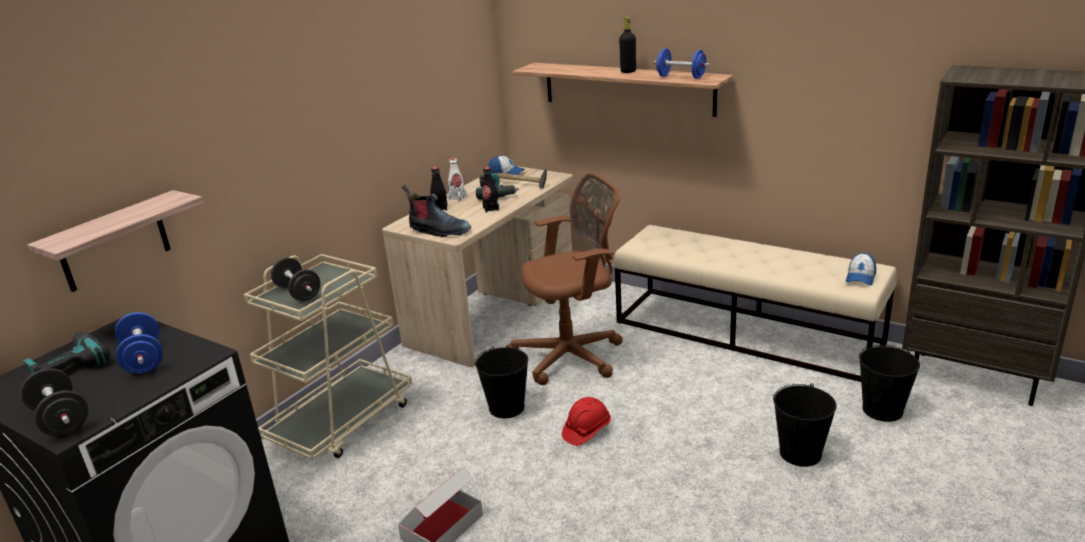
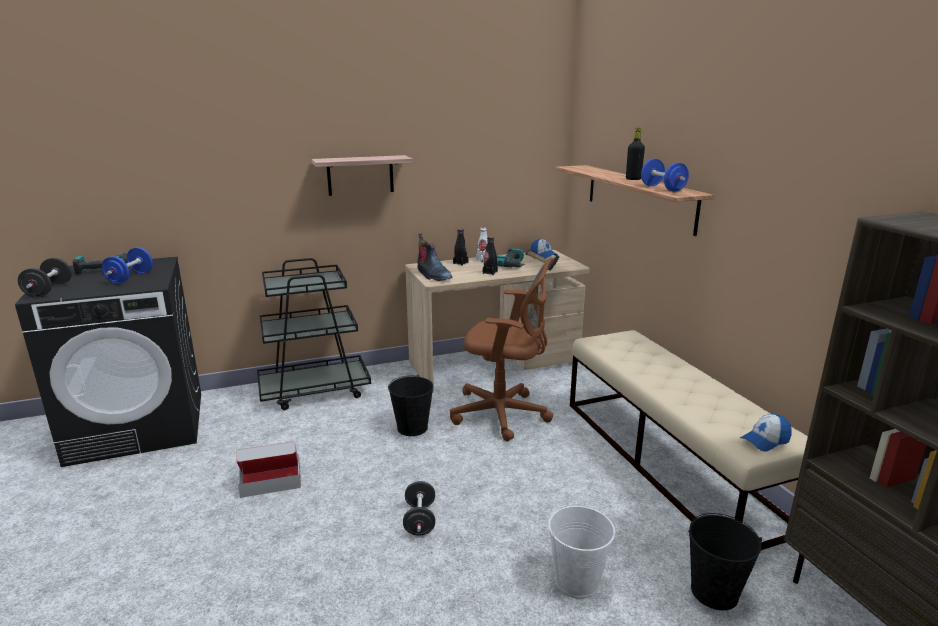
camera: 35 degrees right, 5 degrees down
shelf [27,190,204,292] -> shelf moved to [312,155,413,196]
beige cart [244,254,413,460] -> black cart [257,258,371,410]
black dumbbell [271,257,320,301] -> black dumbbell moved to [403,481,435,536]
red hard hat [562,397,611,446] -> none
black bucket [773,383,837,467] -> white bucket [548,504,615,599]

